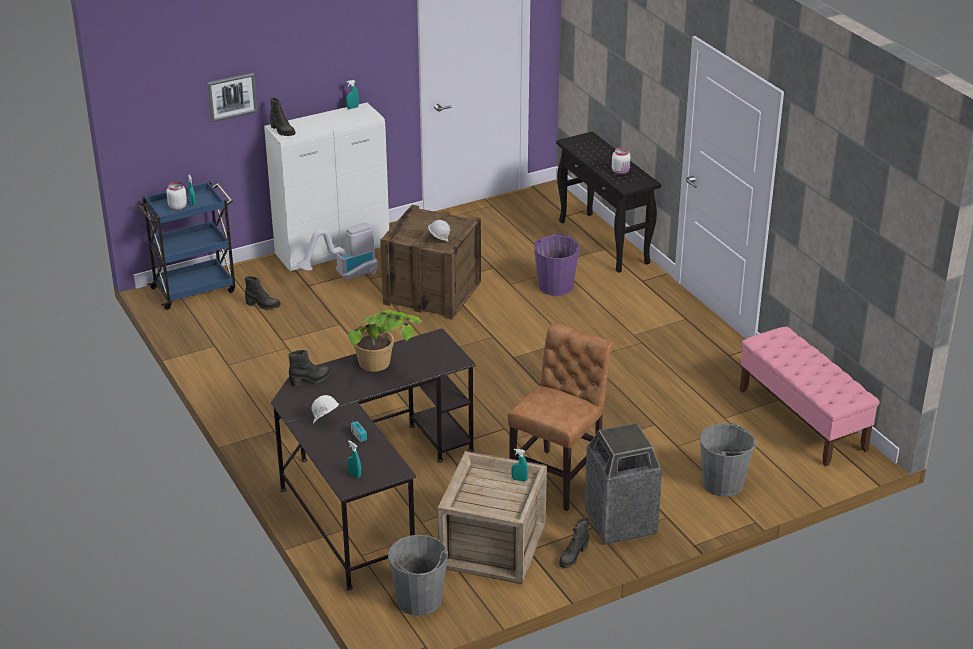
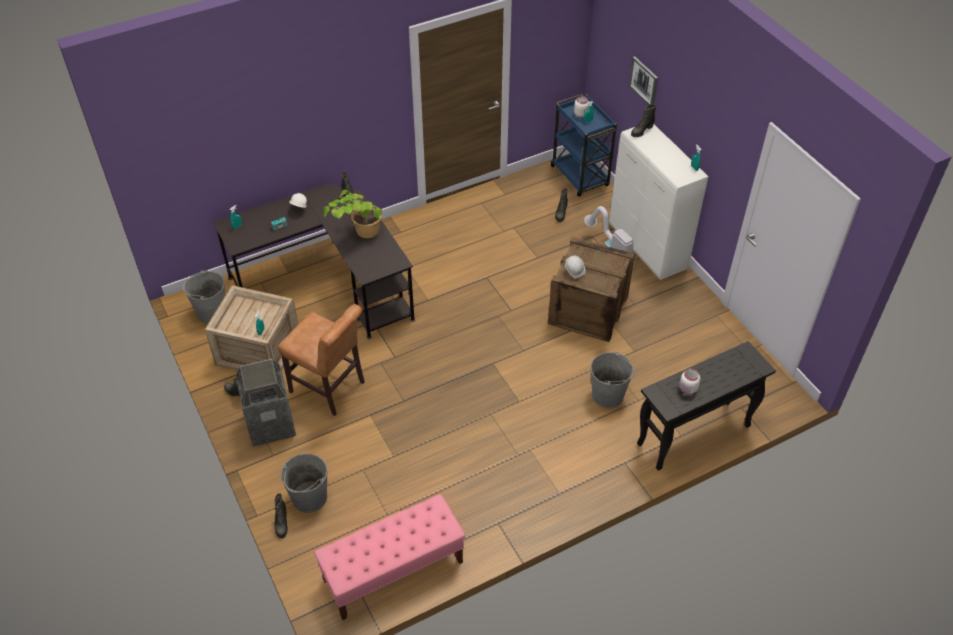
camera: 90 degrees right, 15 degrees up
purple bucket [534,234,580,296] -> grey bucket [591,352,635,408]
none -> black boot [274,493,288,539]

